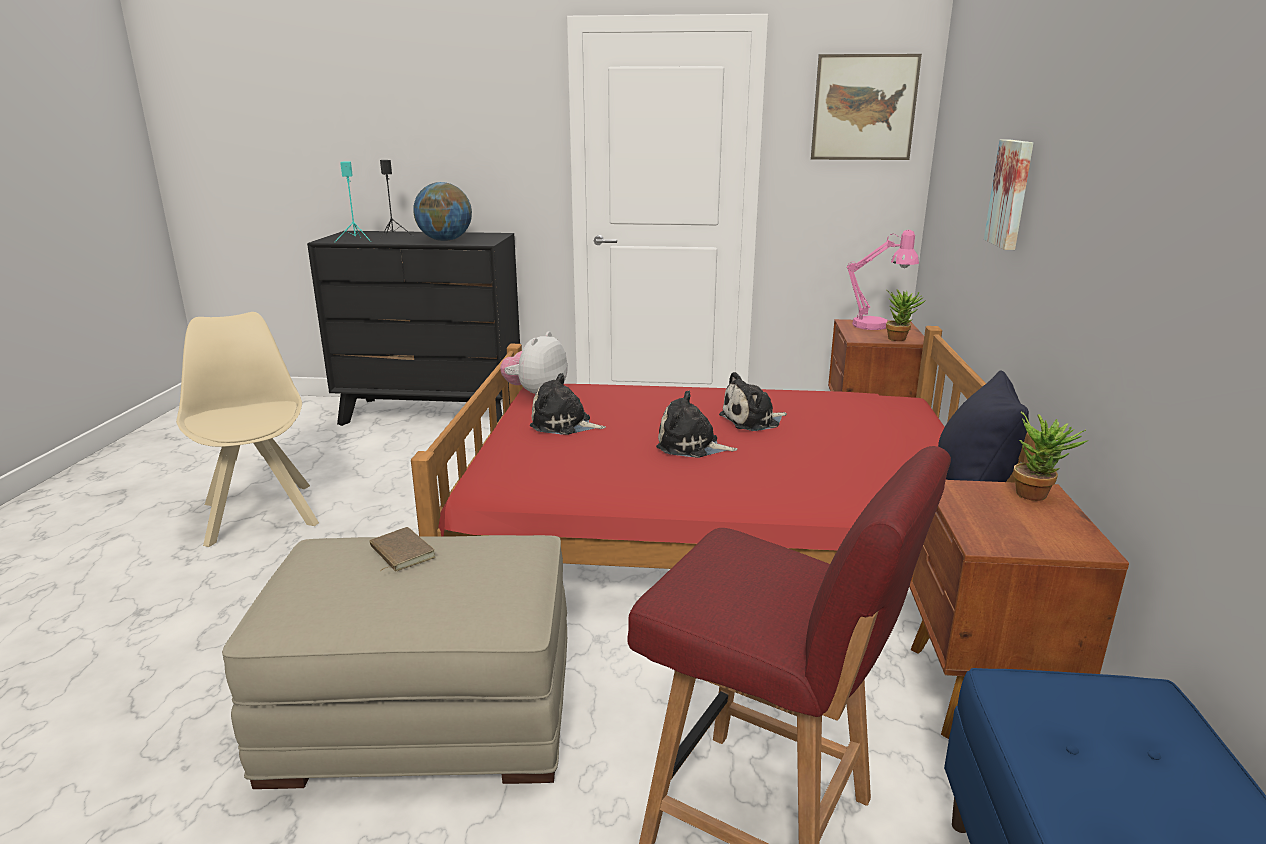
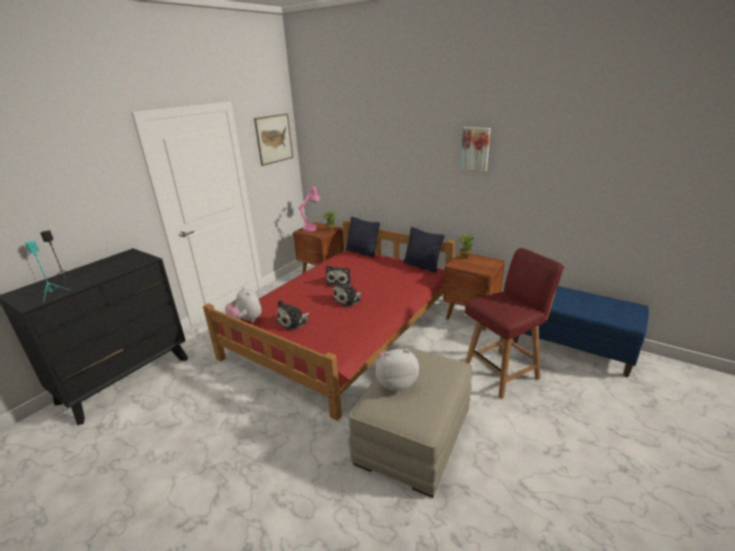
camera: 60 degrees left, 5 degrees up
beige chair [176,312,319,547] -> none
brown book [369,527,436,571] -> plush toy [376,349,419,391]
globe [413,182,472,241] -> none
picture [984,139,1034,250] -> picture moved to [460,127,491,171]
none -> black pillow [346,217,380,258]

